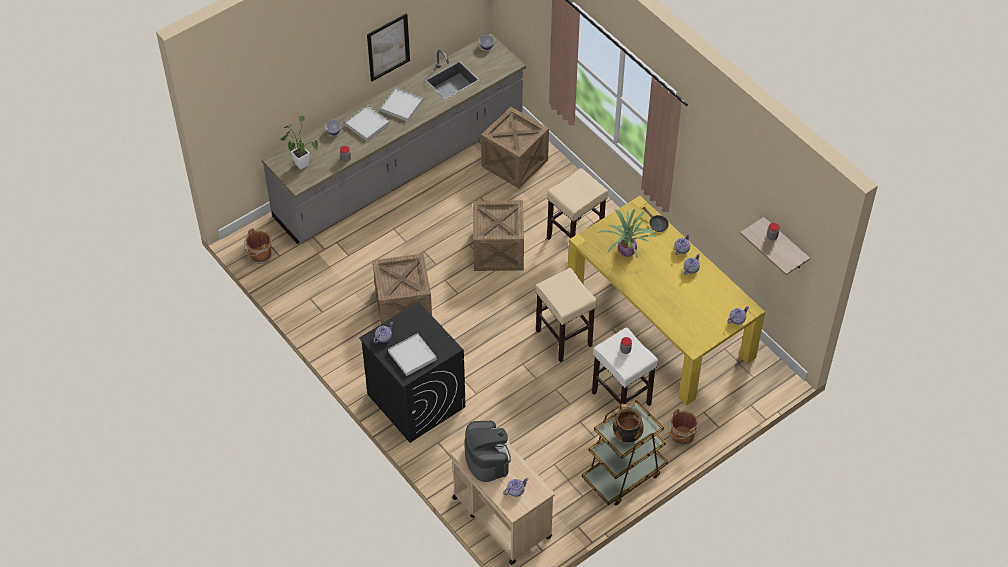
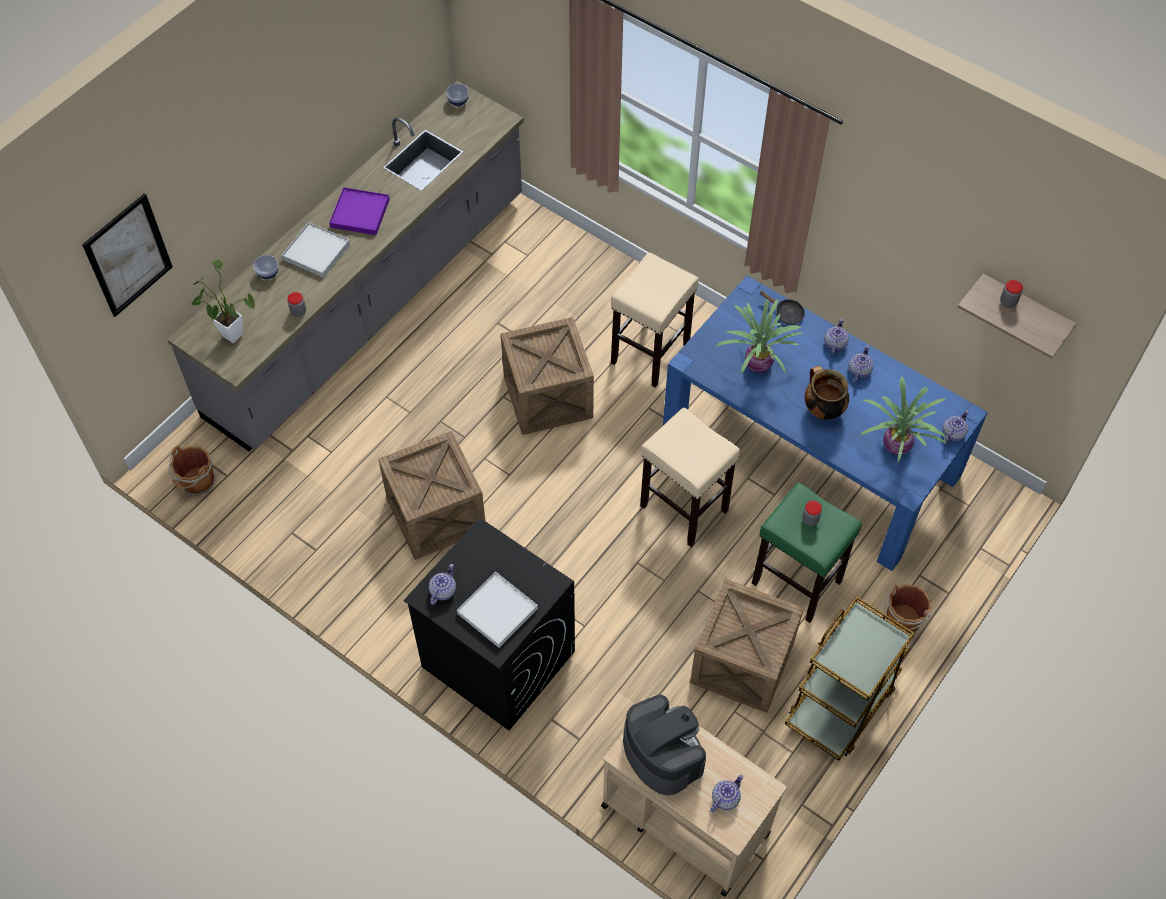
camera: 15 degrees left, 5 degrees up
picture [367,13,410,82] -> picture moved to [82,193,173,317]
white tray [380,88,423,122] -> purple tray [329,187,390,235]
crate [481,107,549,189] -> crate moved to [690,579,804,713]
yellow dining table [568,196,765,406] -> blue dining table [663,276,988,571]
white stool [592,327,658,406] -> green stool [752,483,862,623]
cooking pot [613,404,644,443] -> cooking pot moved to [805,366,849,420]
none -> potted plant [859,376,948,463]

